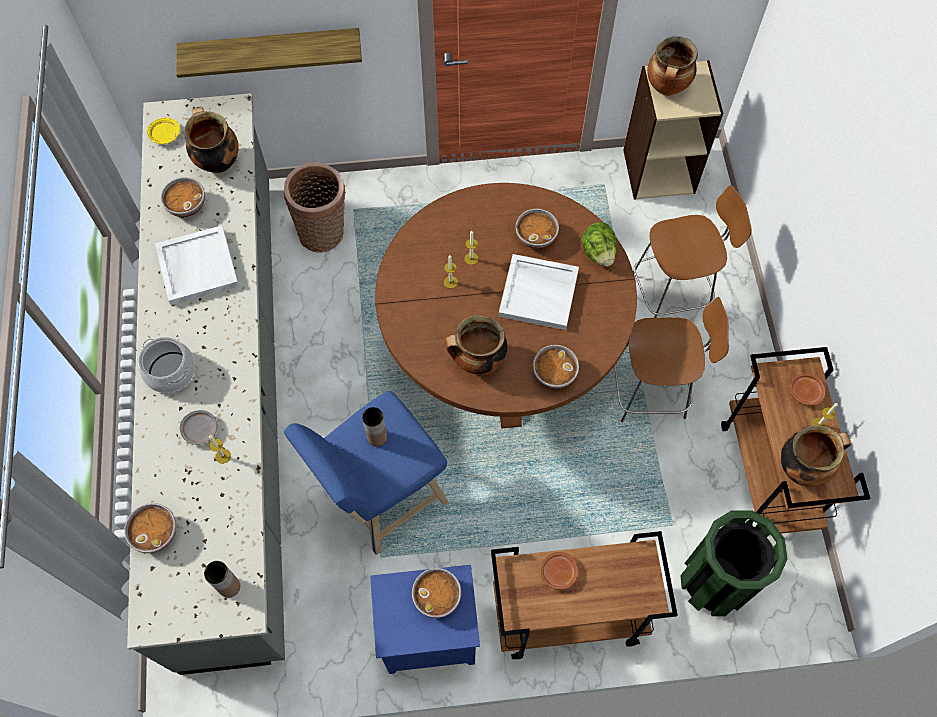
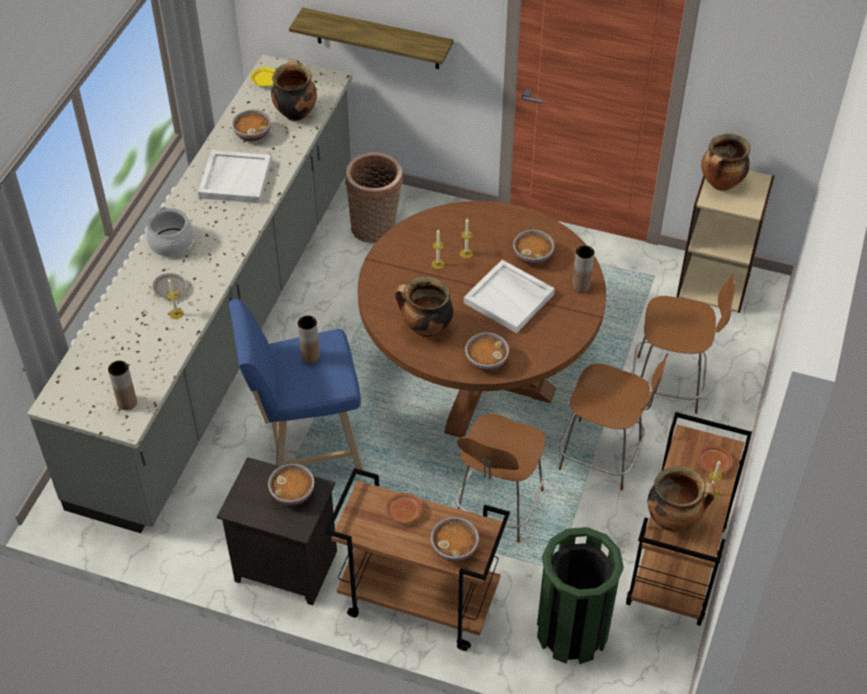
camera: 25 degrees right, 15 degrees down
bowl [124,503,176,553] -> bowl moved to [431,517,479,562]
blue nightstand [370,565,480,674] -> black nightstand [217,457,337,605]
lettuce [582,222,617,266] -> brown vase [572,245,594,293]
none -> brown chair [456,414,546,543]

